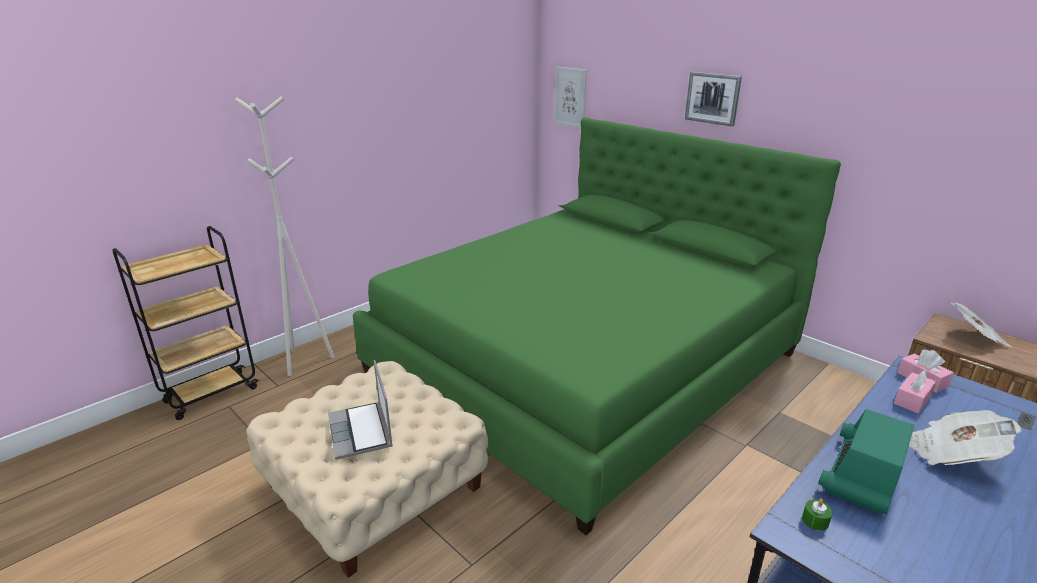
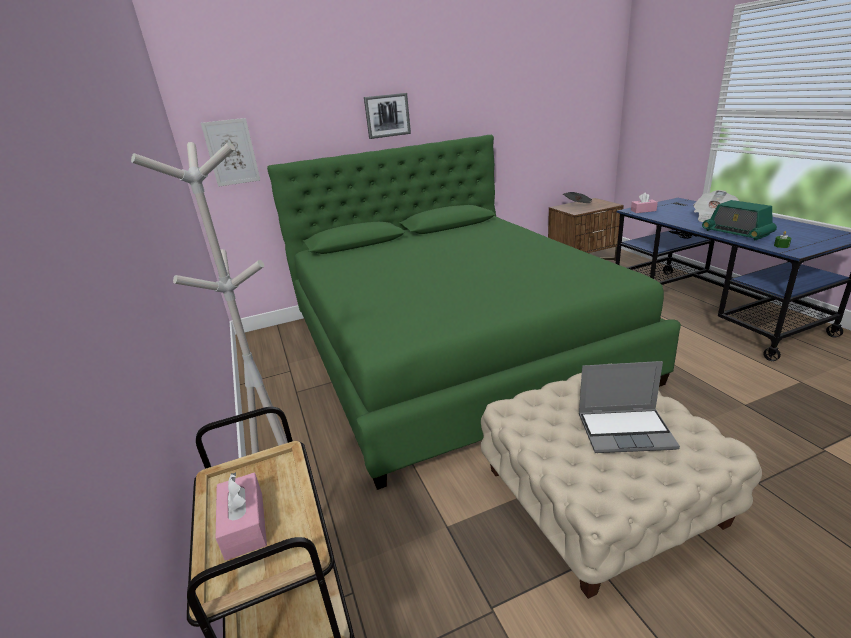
camera: 65 degrees left, 0 degrees up
pink tissue box [894,370,937,413] -> pink tissue box moved to [216,472,267,561]

